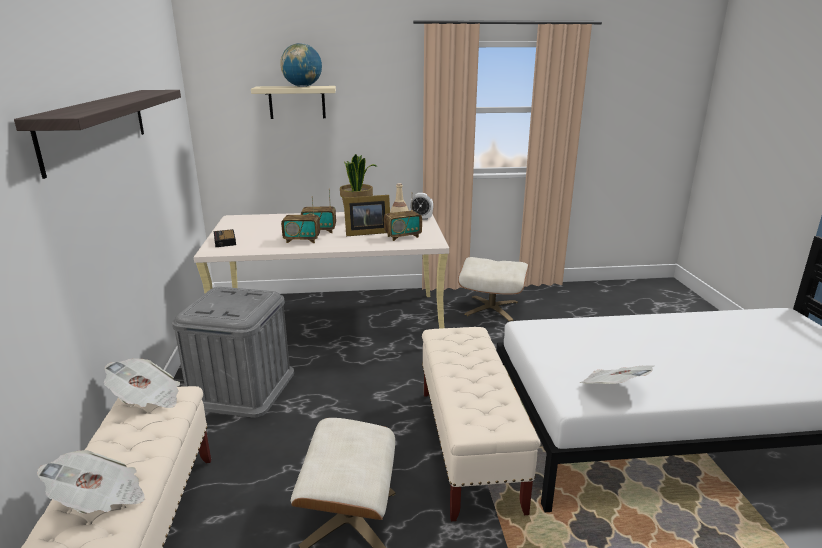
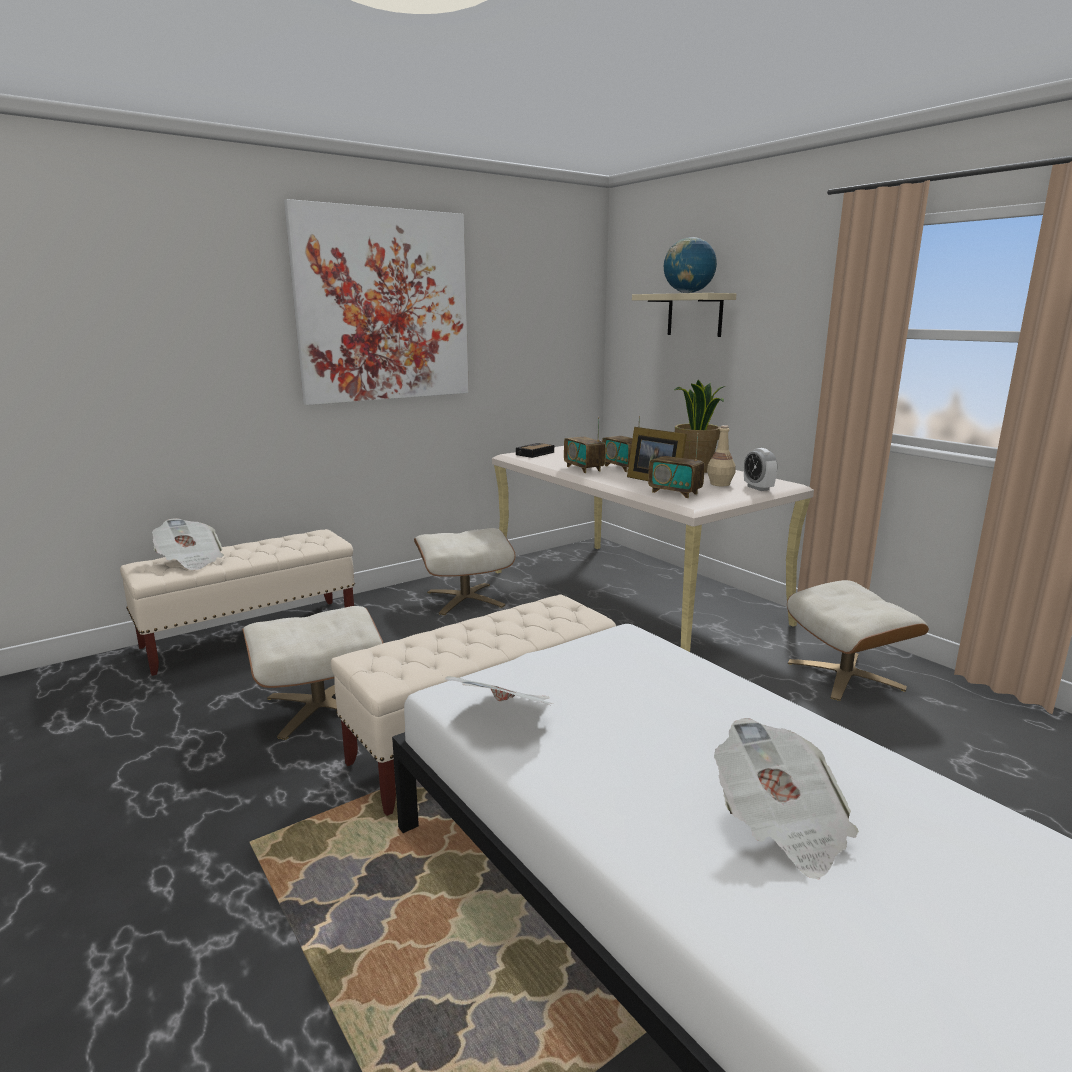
camera: 60 degrees right, 5 degrees down
shelf [14,90,181,179] -> picture [284,199,469,405]
newspaper [104,359,180,408] -> newspaper moved to [714,718,859,879]
grey storage box [172,287,294,417] -> beige ottoman [414,528,516,615]

